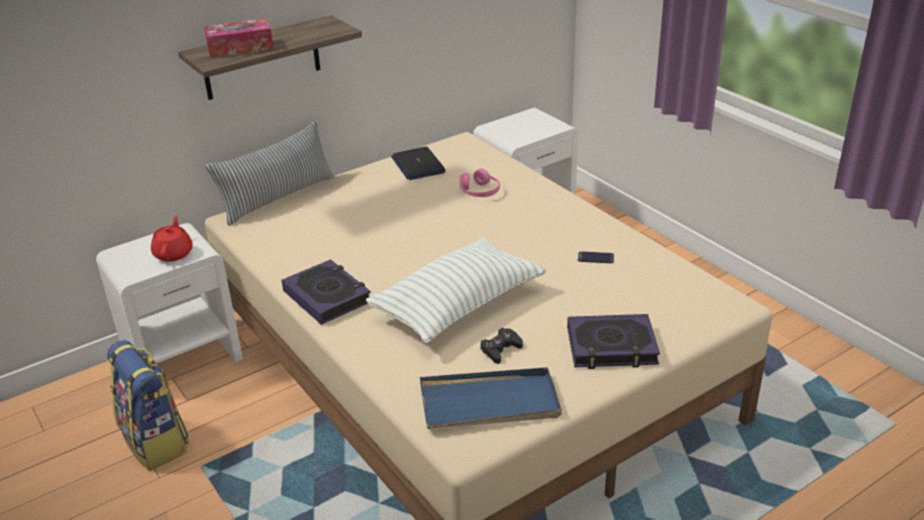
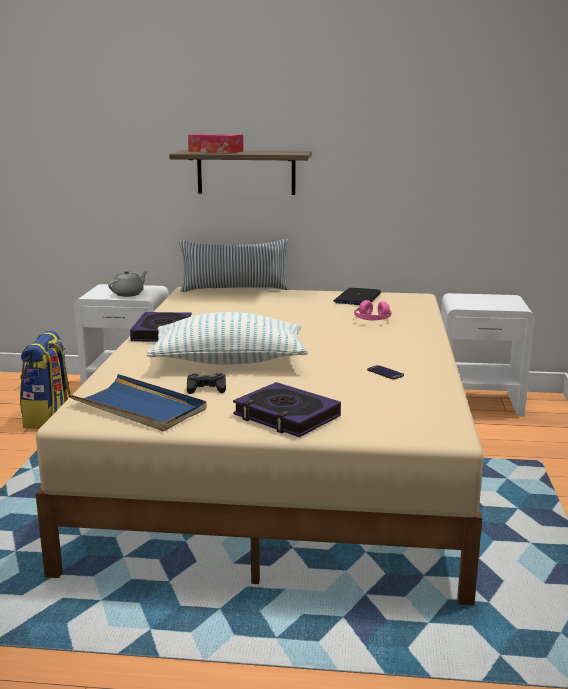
camera: 40 degrees right, 15 degrees down
red teapot [151,215,193,262] -> grey teapot [108,270,148,297]

